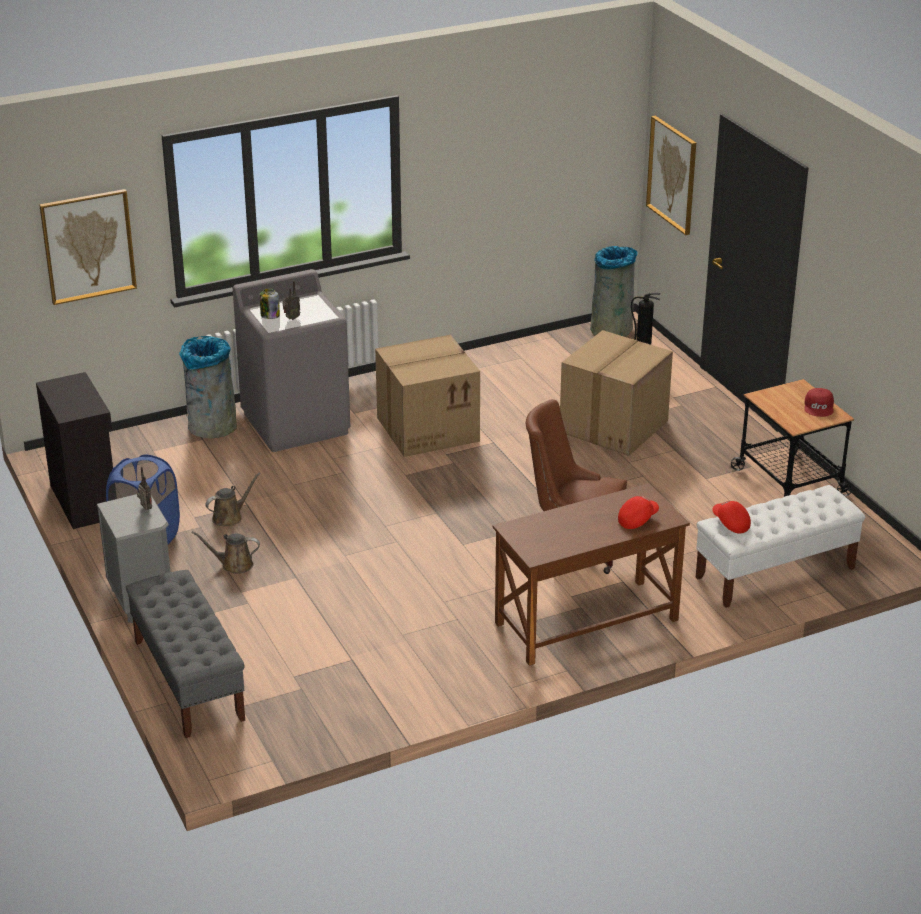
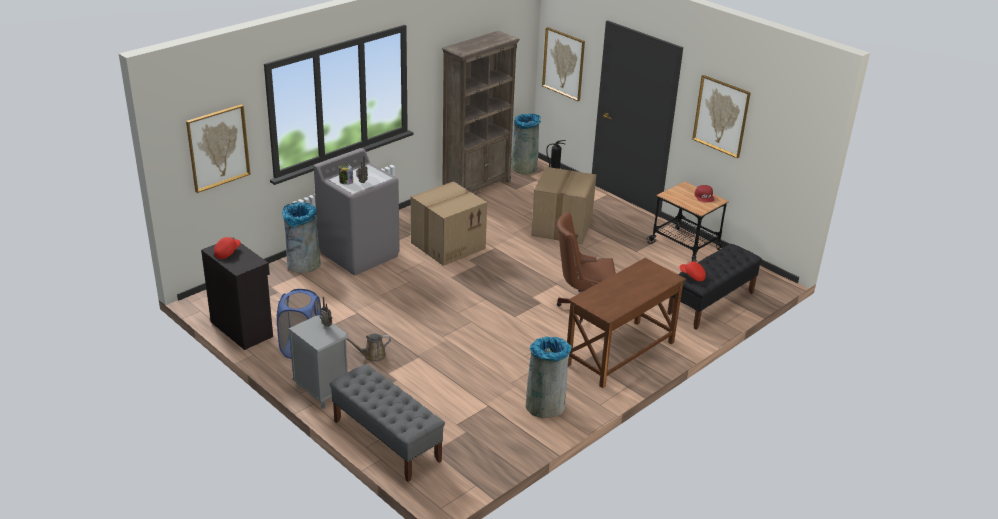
camera: 20 degrees left, 0 degrees up
brown watering can [205,472,261,526] -> none
red cap [618,496,659,529] -> red cap moved to [214,237,241,259]
white bench [696,485,865,608] -> black bench [667,244,762,330]
none -> brown bookcase [442,31,520,193]
none -> grey trash can [526,337,572,418]
none -> picture [692,75,751,158]

